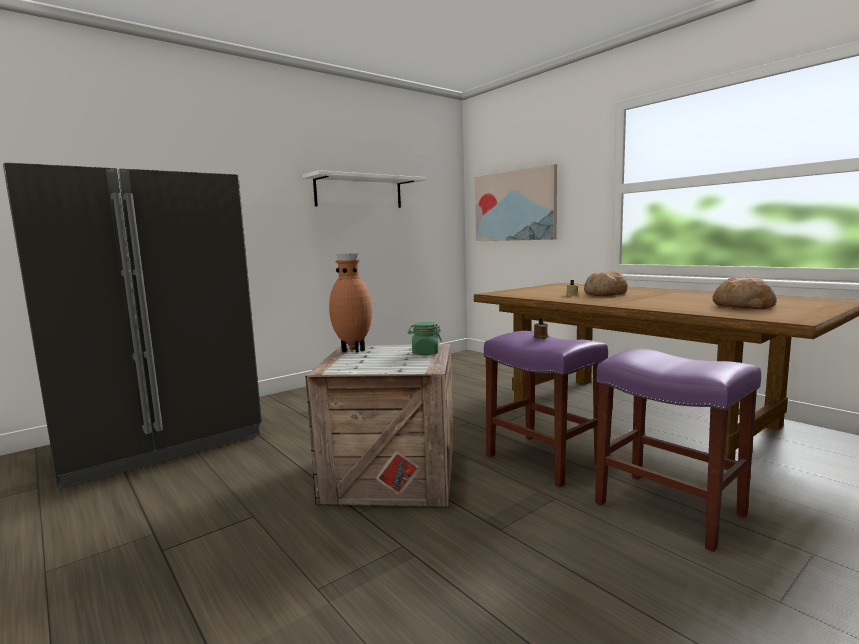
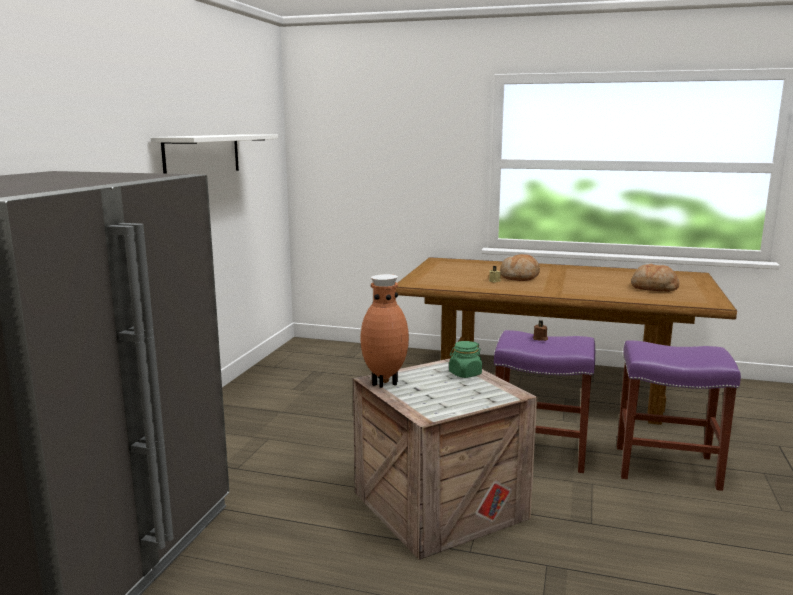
camera: 35 degrees left, 5 degrees up
picture [475,164,557,241] -> none

